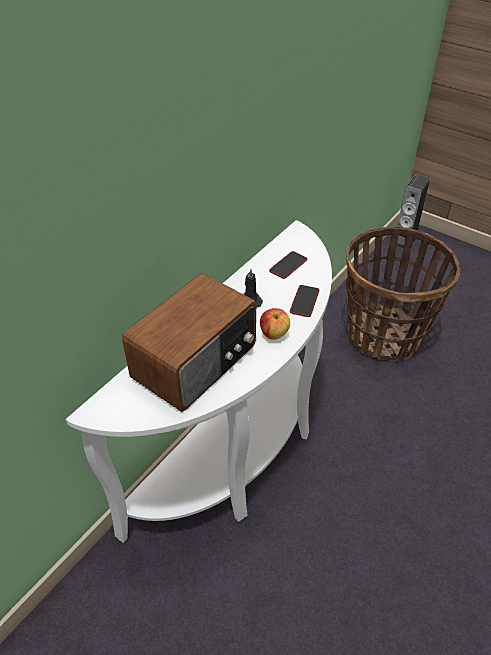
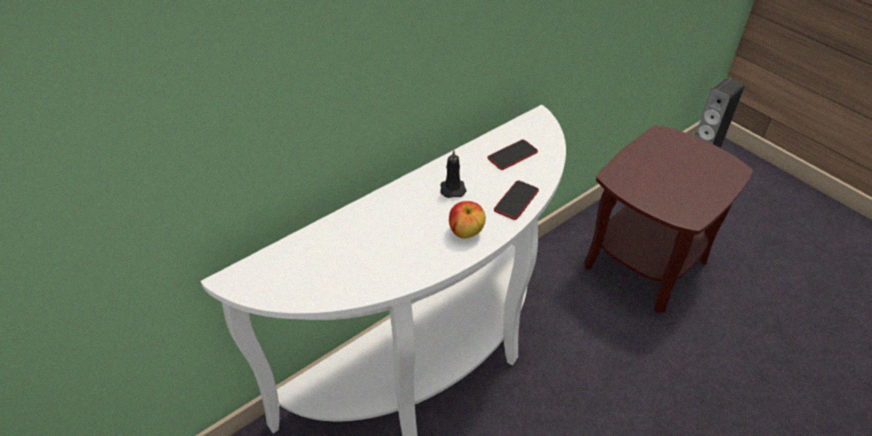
camera: 15 degrees right, 0 degrees up
radio [122,273,256,412] -> none
basket [346,227,460,362] -> brown side table [584,125,753,313]

